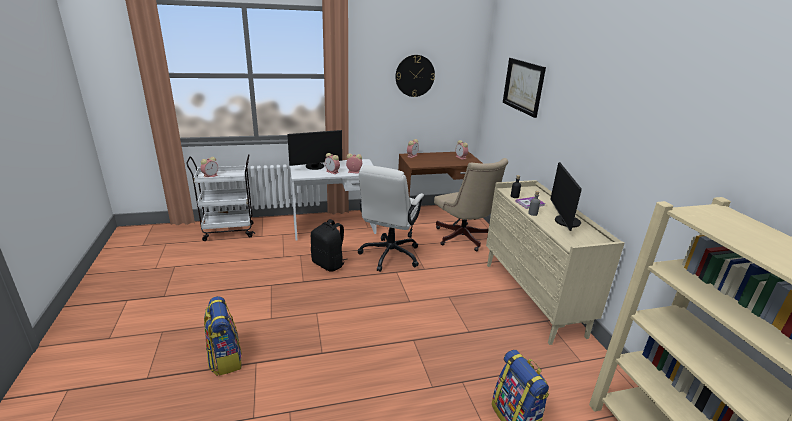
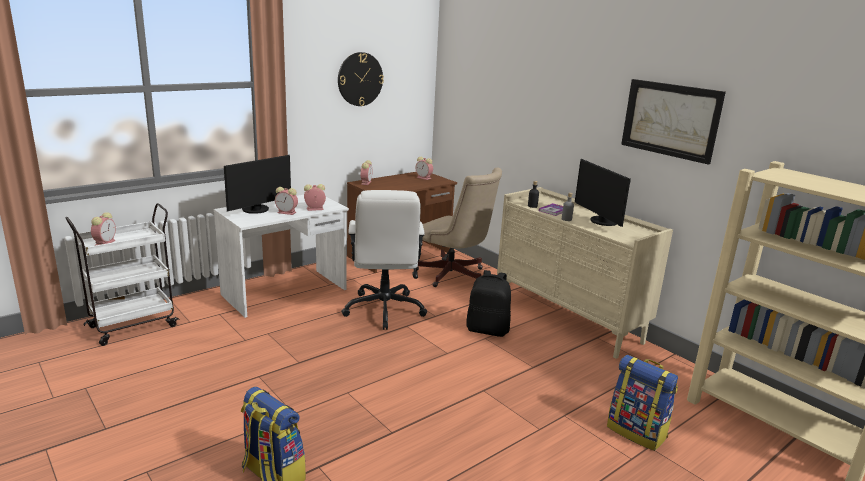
camera: 25 degrees left, 5 degrees down
black backpack [311,219,346,272] -> black backpack moved to [466,270,511,337]
picture [503,58,546,118] -> picture moved to [621,79,726,165]

